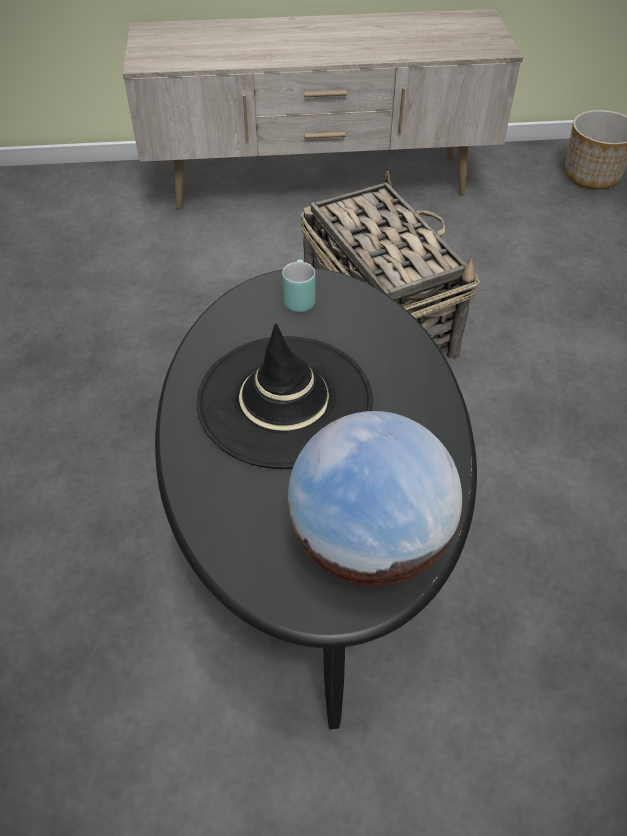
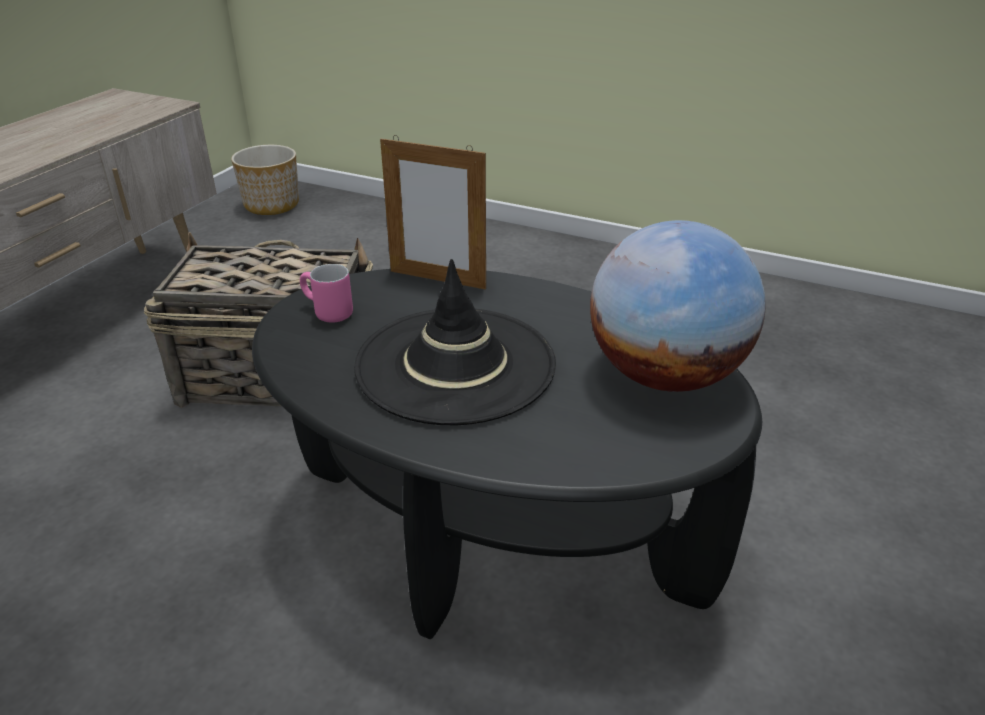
camera: 60 degrees left, 15 degrees down
turquoise mug [282,259,316,313] -> pink mug [300,264,353,323]
none -> picture frame [380,135,486,289]

